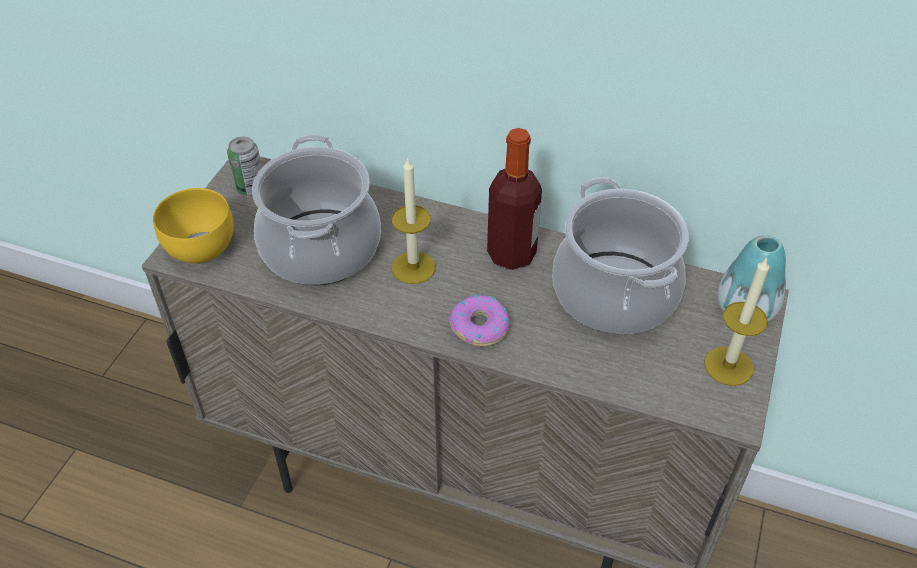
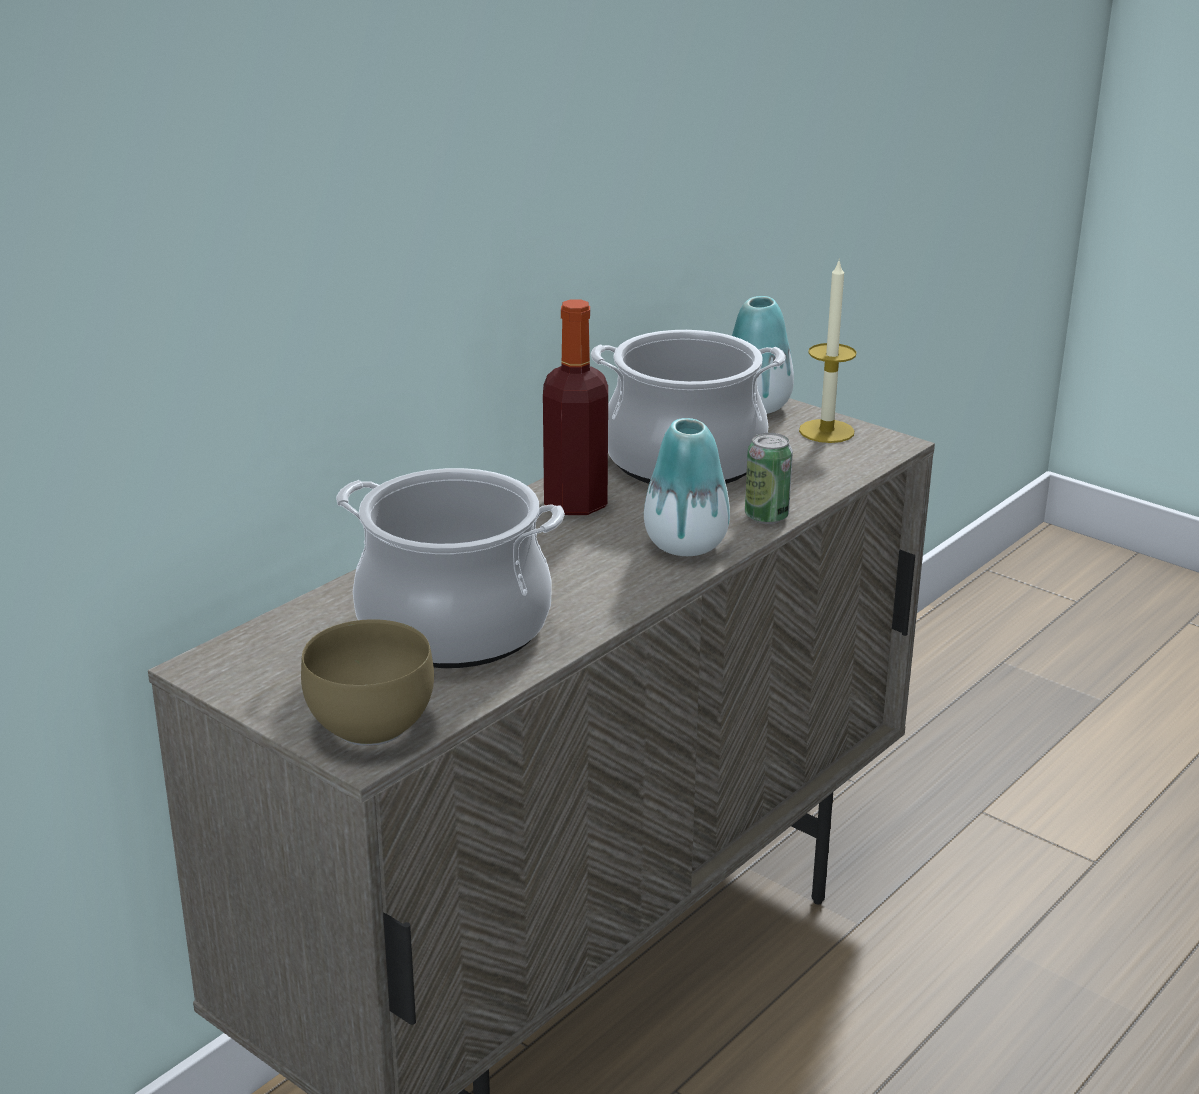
camera: 70 degrees left, 20 degrees down
yellow bowl [153,188,234,264] -> brown bowl [301,619,434,746]
can [227,137,262,196] -> can moved to [745,433,793,524]
candle [391,158,435,284] -> none
donut [449,295,510,347] -> vase [644,418,730,556]

